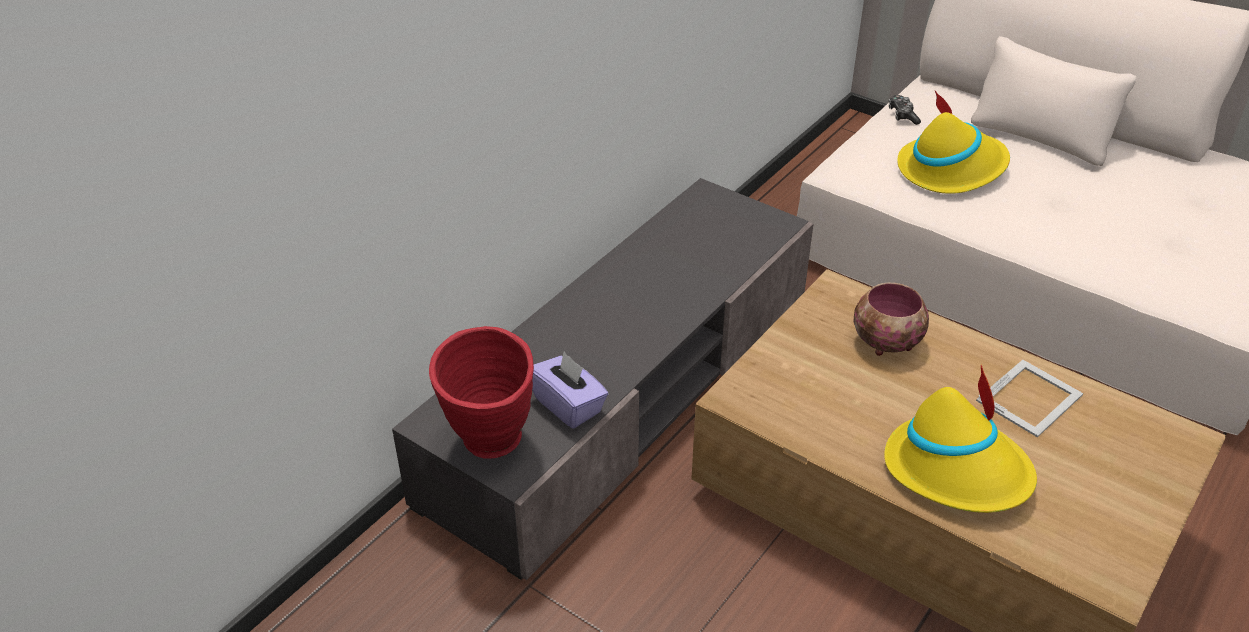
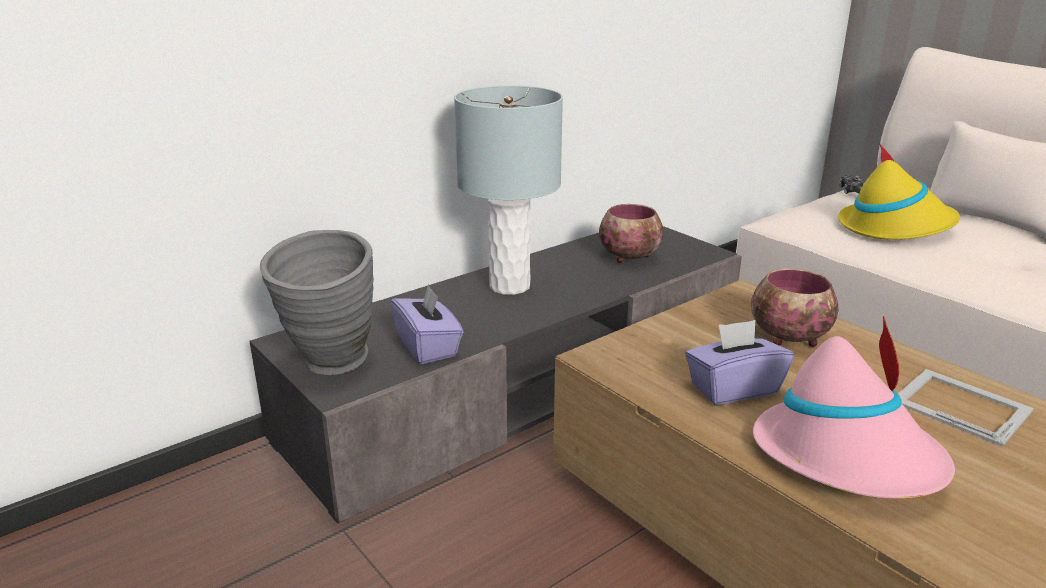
camera: 15 degrees right, 15 degrees down
red vase [429,326,534,459] -> grey vase [260,230,374,375]
yellow hat [884,365,1037,513] -> pink hat [753,316,955,498]
picture frame [976,360,1083,437] -> picture frame turned 105 degrees counterclockwise [898,369,1034,447]
none -> grey table lamp [454,85,563,295]
none -> bowl [599,204,664,263]
none -> purple tissue box [685,320,794,405]

